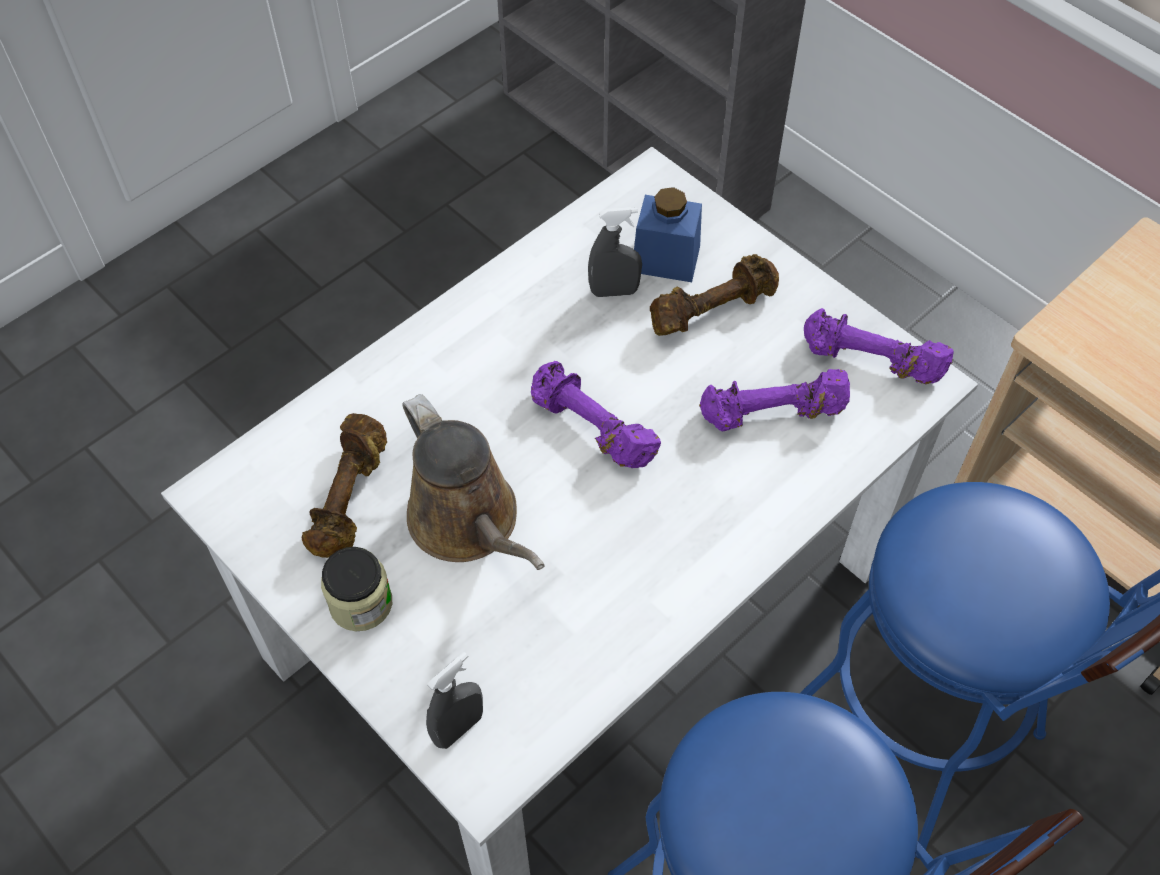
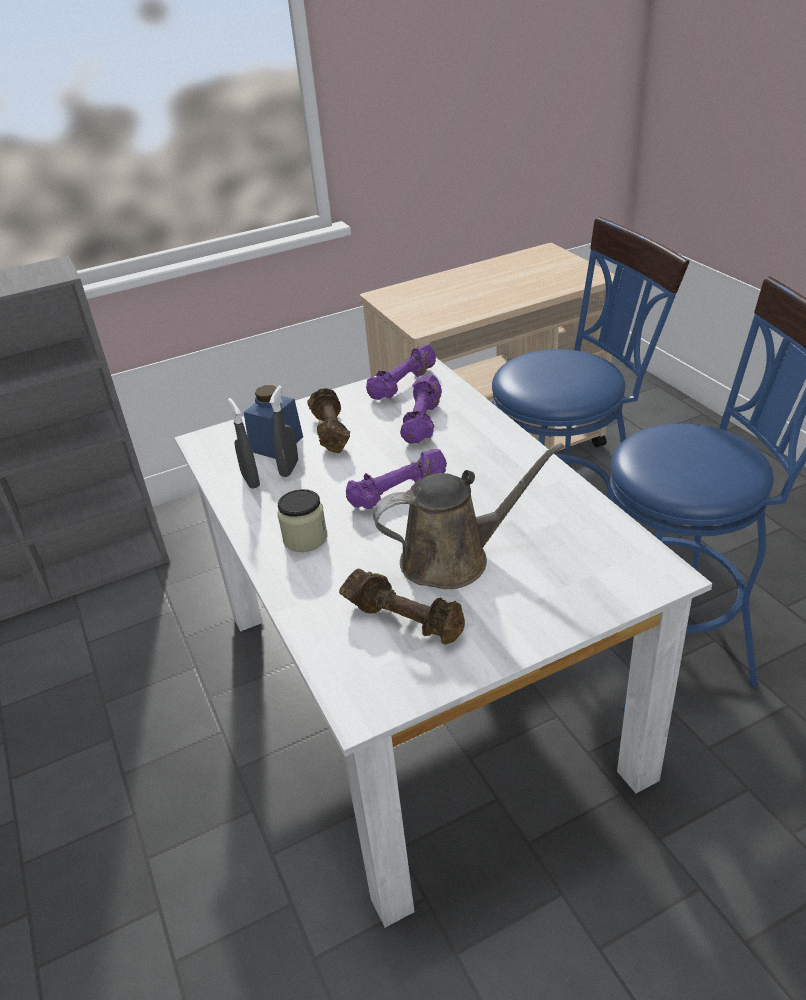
camera: 70 degrees left, 20 degrees down
jar [321,547,392,631] -> jar moved to [278,489,327,552]
grey spray bottle [426,652,483,749] -> grey spray bottle moved to [228,398,260,489]

